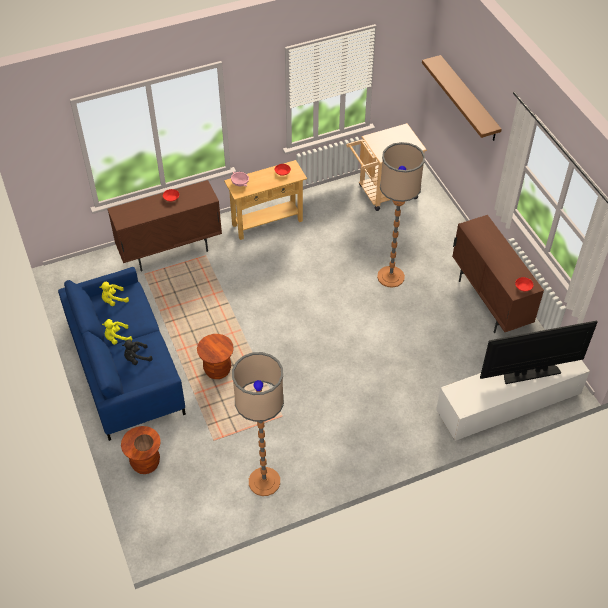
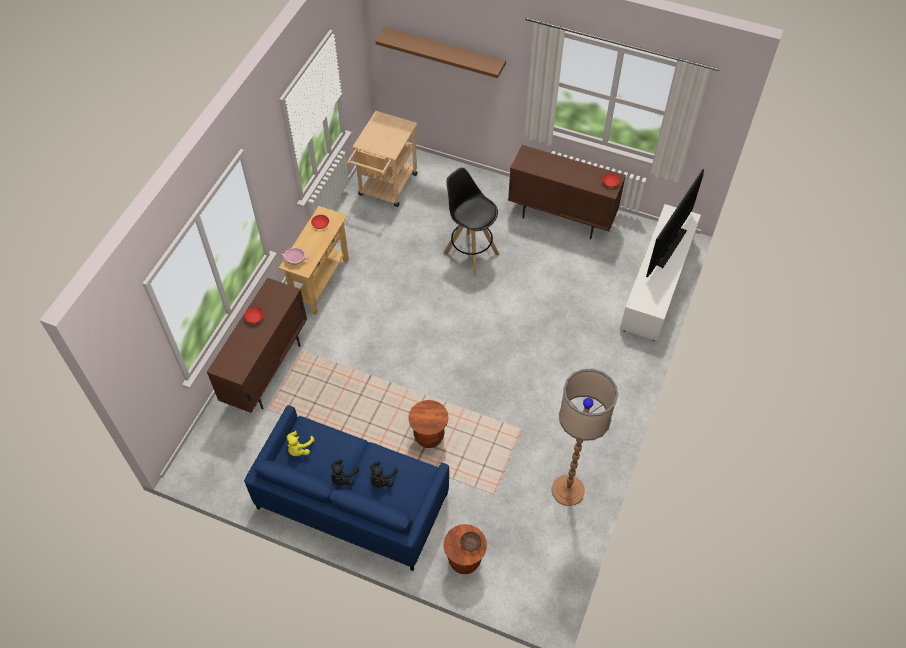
camera: 45 degrees left, 5 degrees up
yellow plush toy [102,319,132,345] -> black plush toy [331,459,359,486]
floor lamp [377,142,425,288] -> black stool [444,168,499,276]

